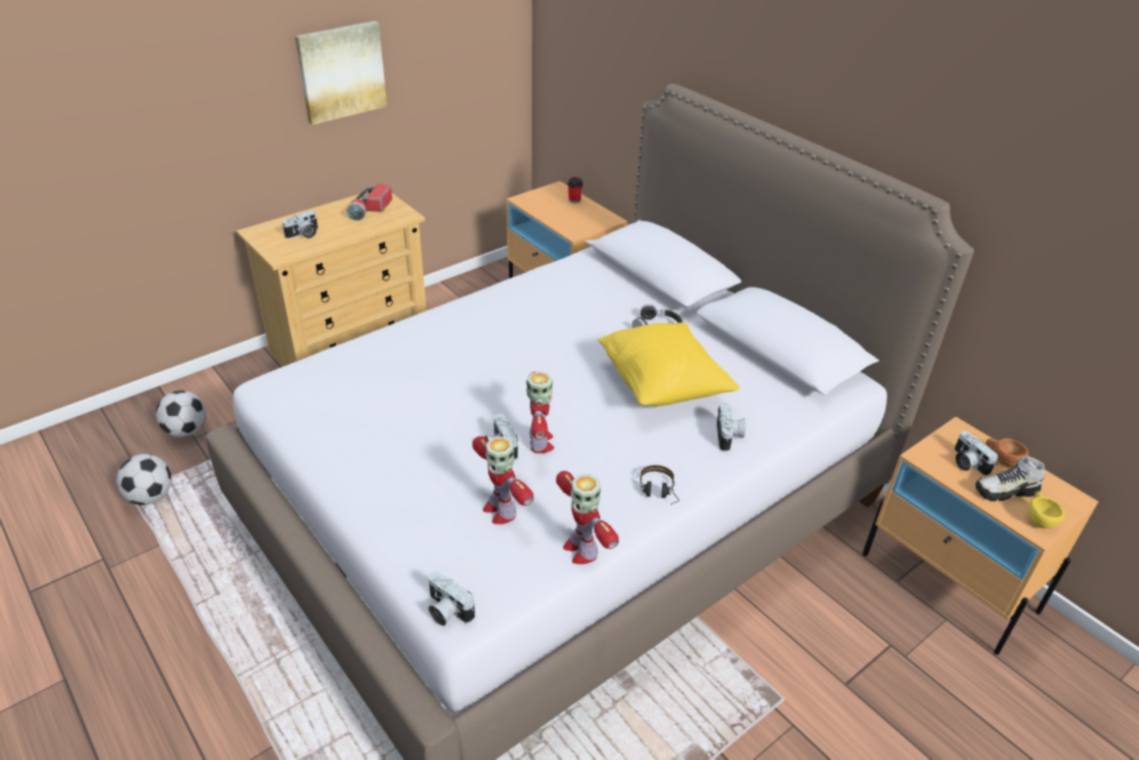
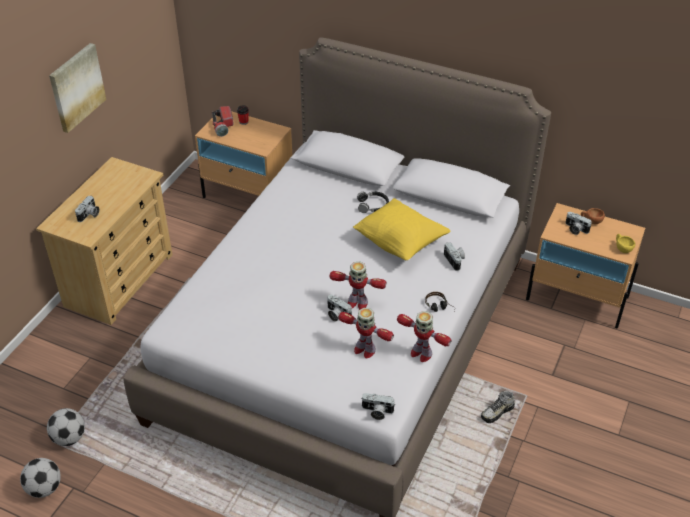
camera: 25 degrees left, 5 degrees up
football [156,390,206,437] -> football moved to [20,458,61,498]
flashlight [347,183,392,221] -> flashlight moved to [212,106,234,137]
toy robot [526,371,554,453] -> toy robot turned 135 degrees clockwise [330,262,386,310]
shoe [975,456,1045,501] -> shoe moved to [481,391,515,423]

